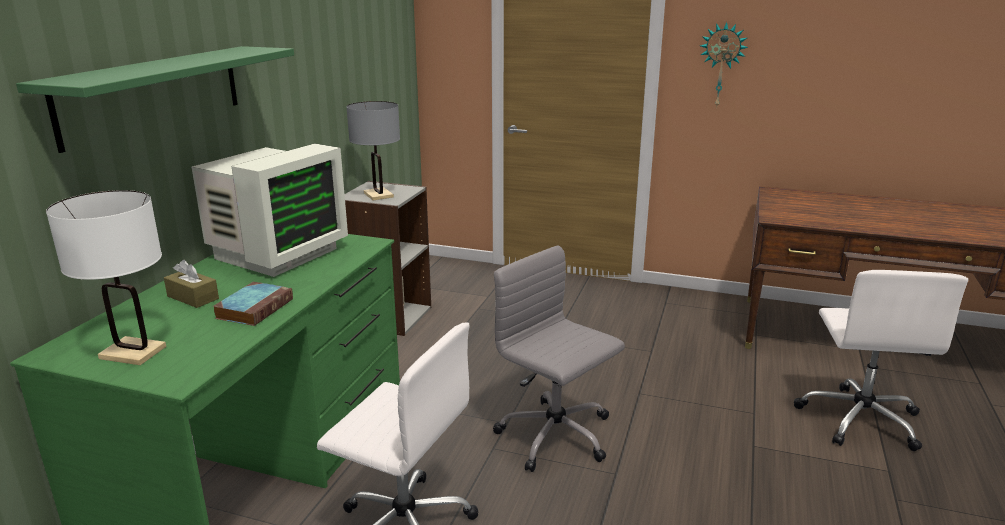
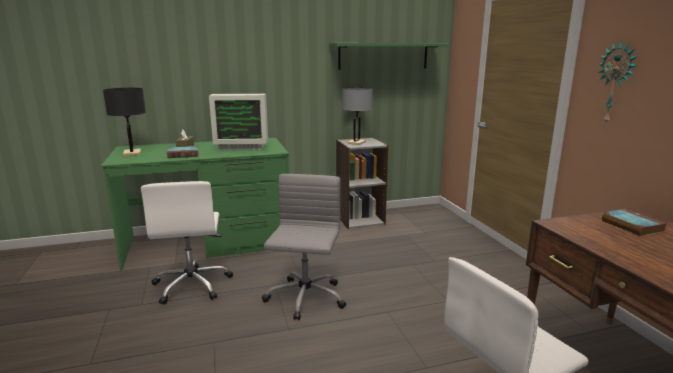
camera: 55 degrees right, 5 degrees down
green shelf [16,46,294,153] -> green shelf moved to [329,43,449,70]
white table lamp [46,190,166,365] -> black table lamp [103,88,146,156]
none -> book [602,209,666,237]

